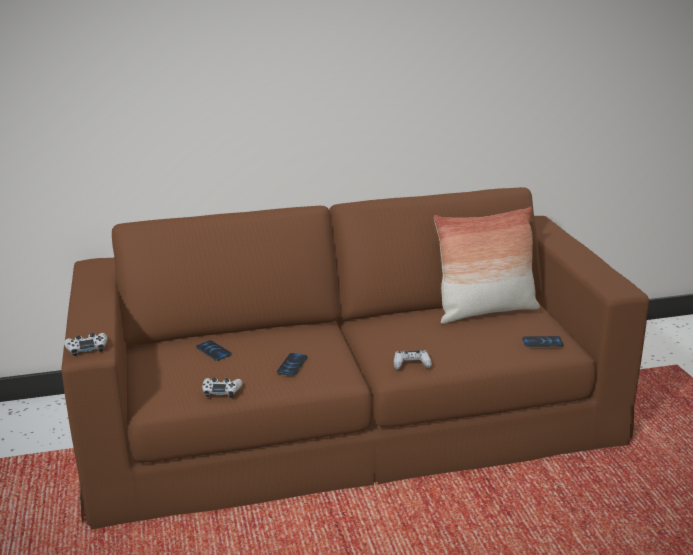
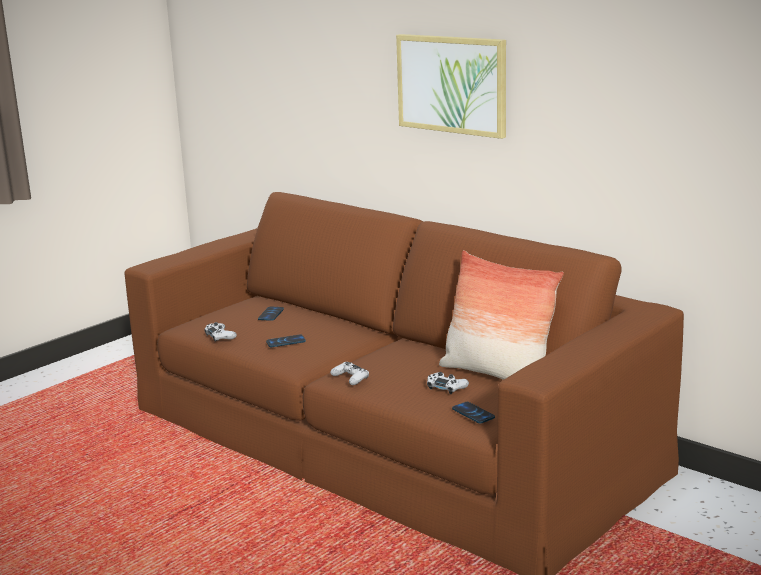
camera: 55 degrees right, 5 degrees down
white game controller [64,333,107,356] -> white game controller moved to [427,372,469,394]
none -> picture [396,34,506,139]

